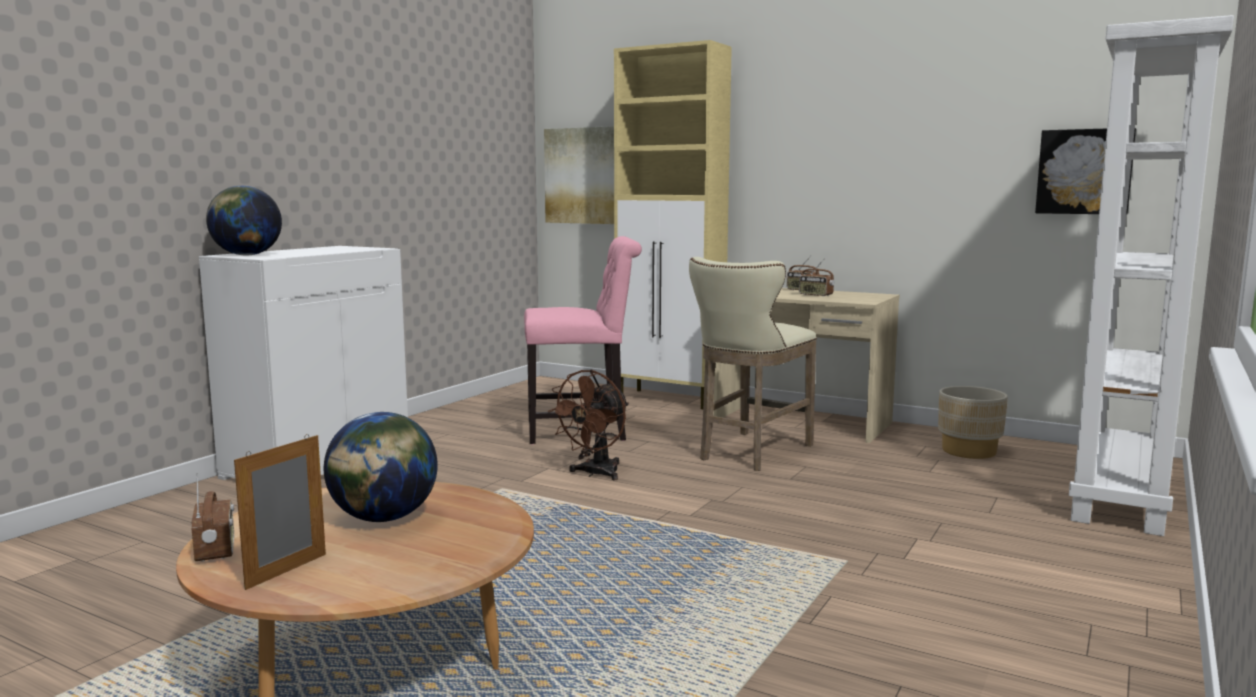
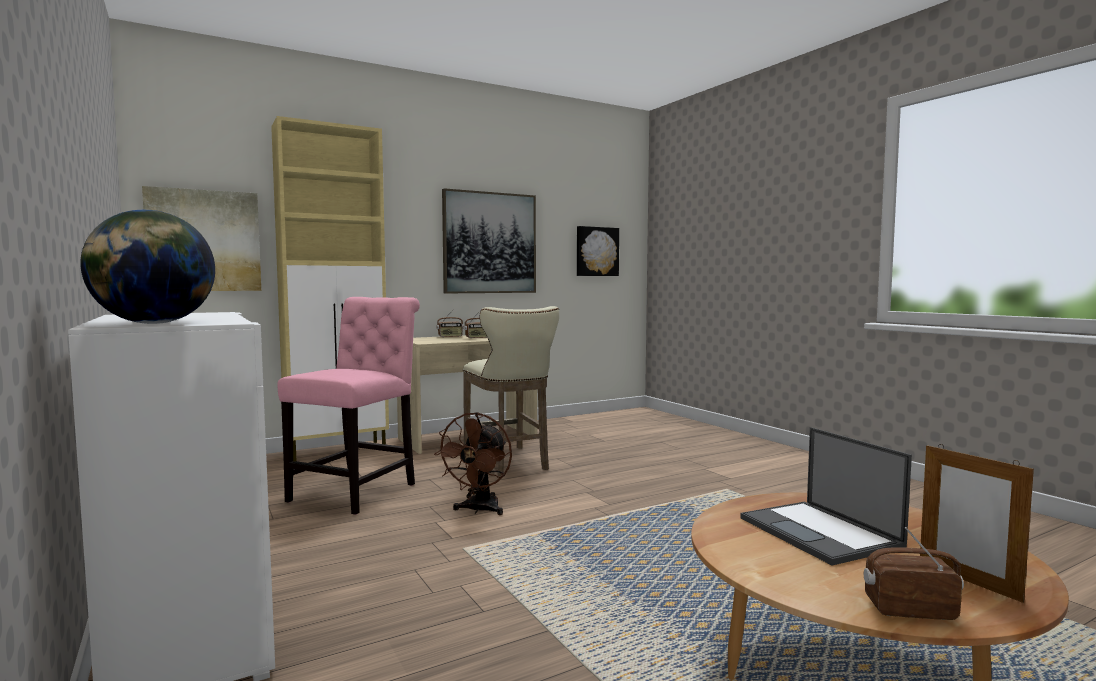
camera: 60 degrees left, 5 degrees down
globe [324,412,438,522] -> laptop [740,427,912,566]
brown fan [548,370,629,480] -> brown fan turned 45 degrees clockwise [434,412,512,515]
beige planter [938,386,1008,459] -> none
white bookcase [1069,15,1234,536] -> none
none -> picture [442,188,536,293]

